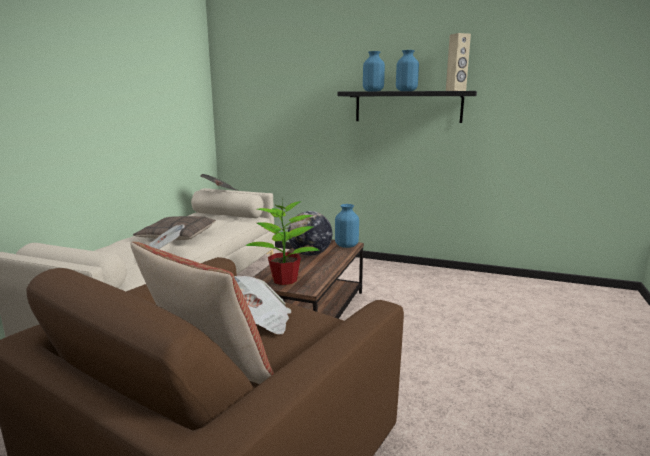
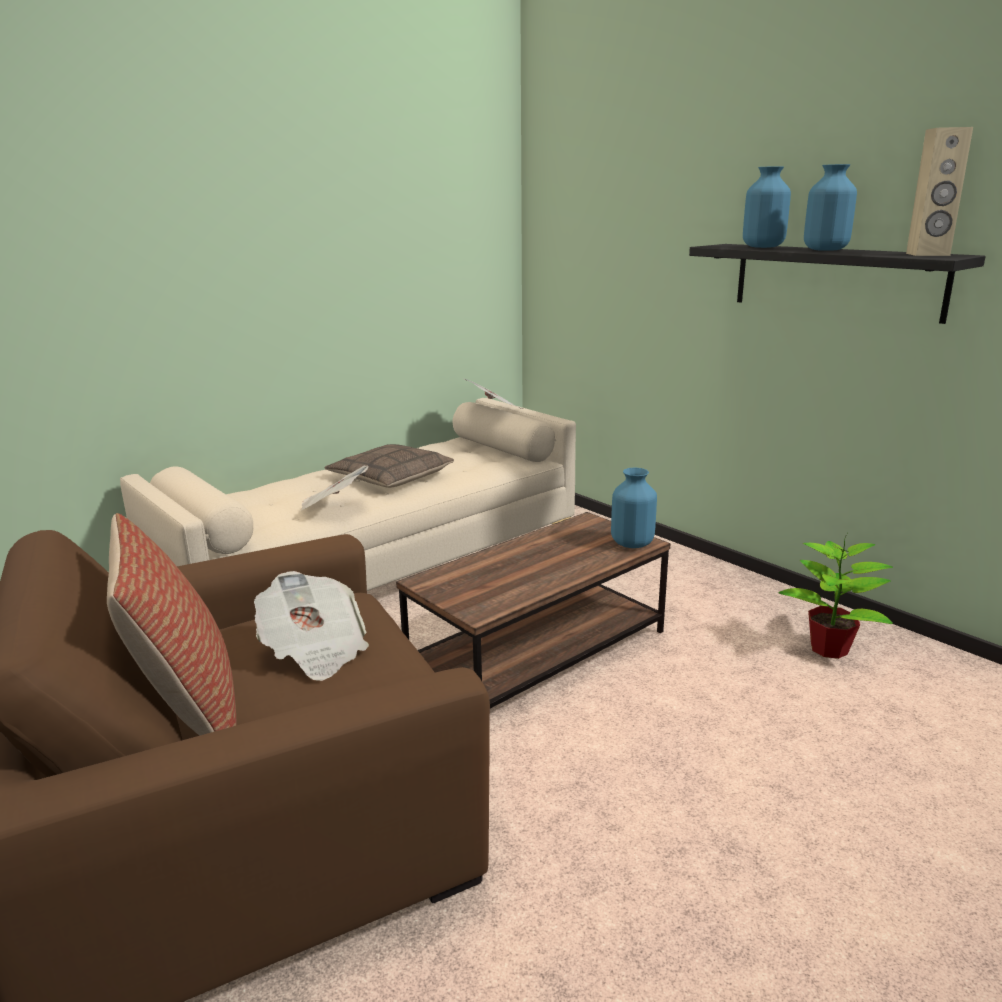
camera: 30 degrees right, 5 degrees up
potted plant [246,197,320,285] -> potted plant moved to [779,534,893,659]
globe [288,211,332,256] -> none

